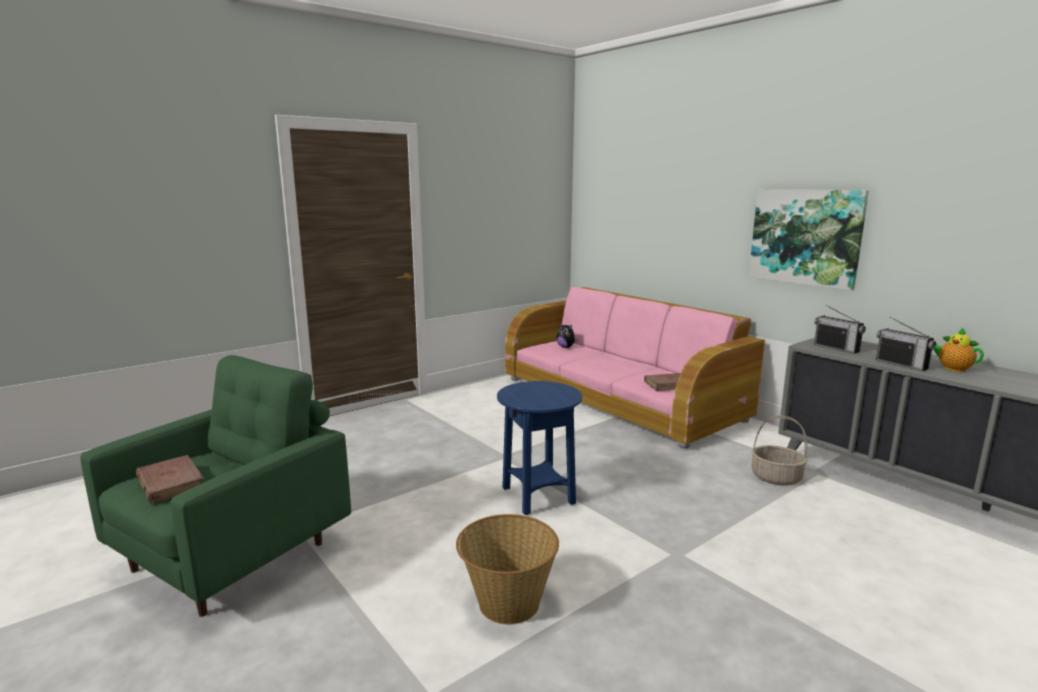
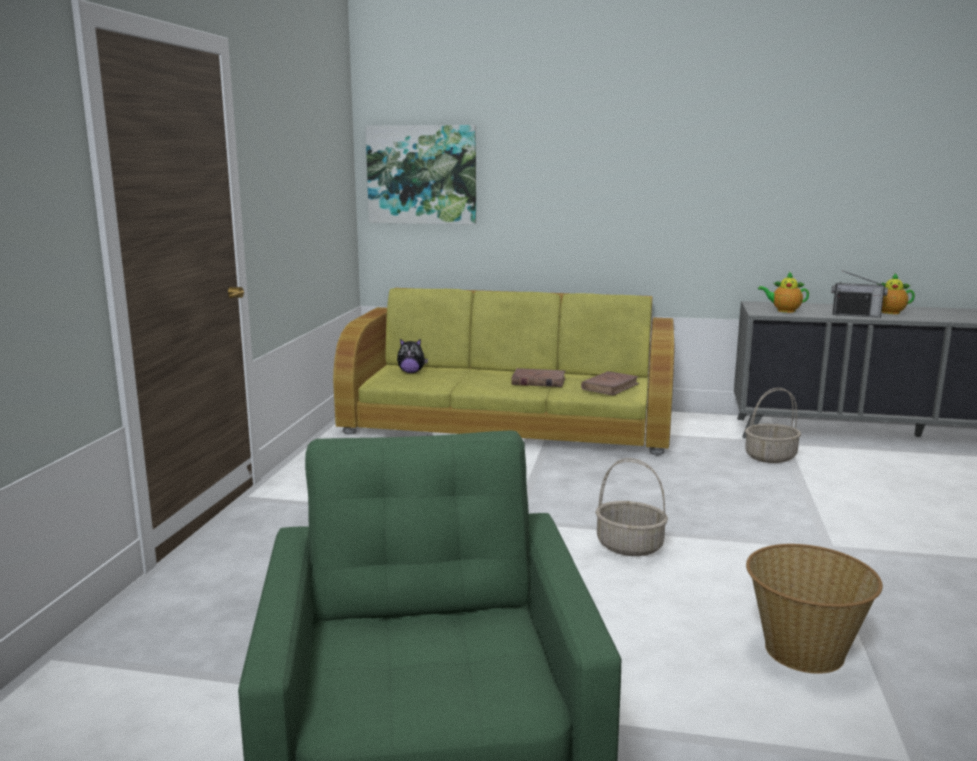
camera: 40 degrees left, 0 degrees up
brown book [136,455,204,504] -> brown book moved to [511,368,565,387]
blue side table [497,381,582,515] -> basket [595,458,668,556]
pink sofa [505,287,765,448] -> green sofa [333,288,674,455]
picture [749,189,869,291] -> picture moved to [365,125,476,225]
radio [814,305,866,354] -> teapot [758,272,809,313]

